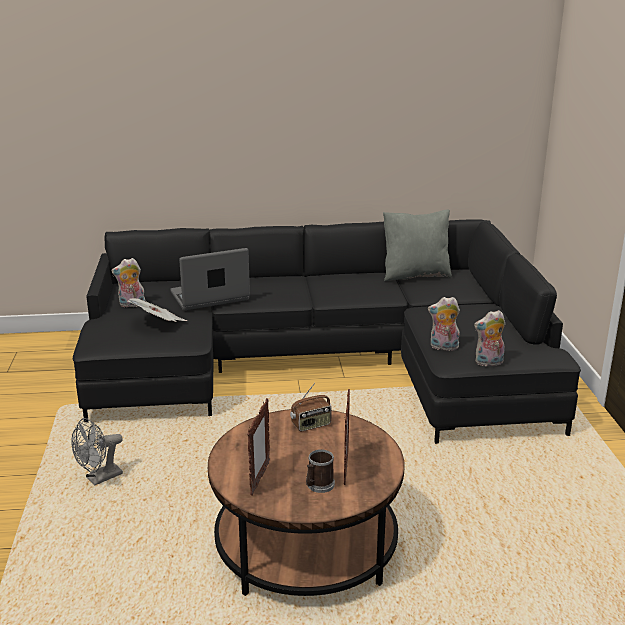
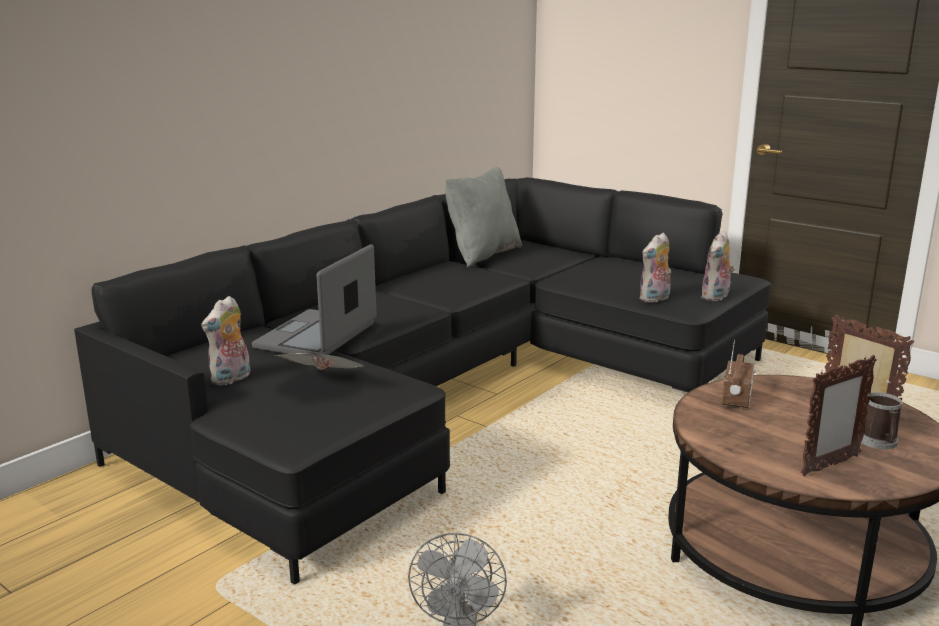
camera: 45 degrees left, 5 degrees down
picture frame [247,398,270,496] -> picture frame turned 90 degrees clockwise [801,355,877,476]

